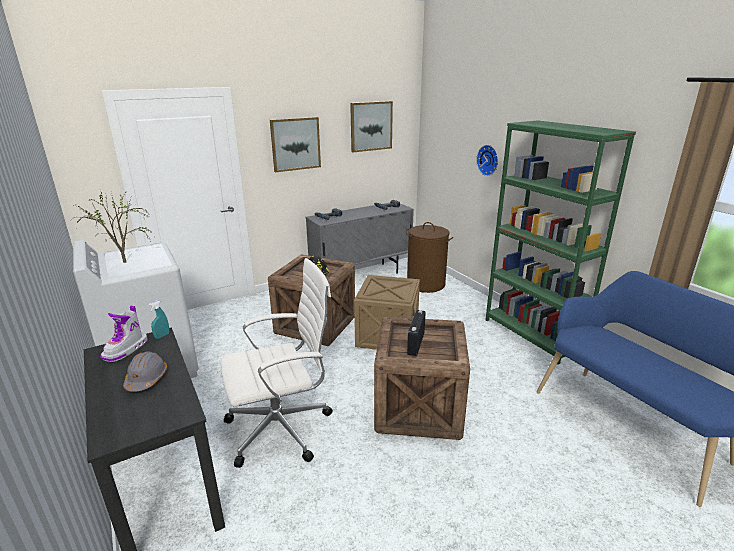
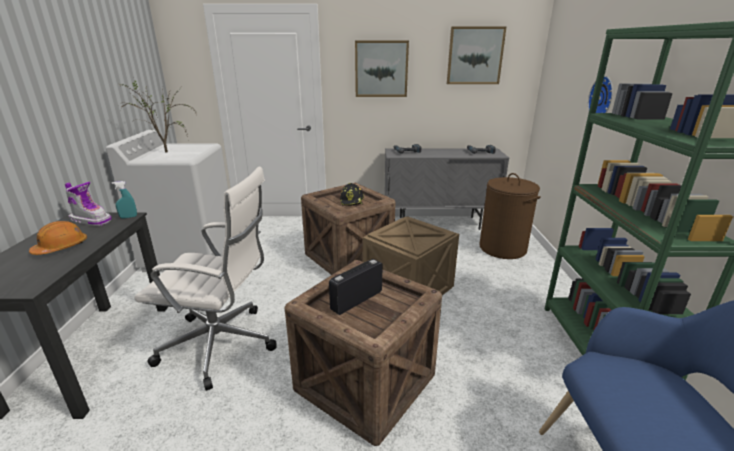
camera: 30 degrees right, 0 degrees up
boot [100,305,148,362] -> boot turned 120 degrees counterclockwise [65,182,112,226]
grey hard hat [123,351,167,392] -> orange hard hat [29,221,87,255]

